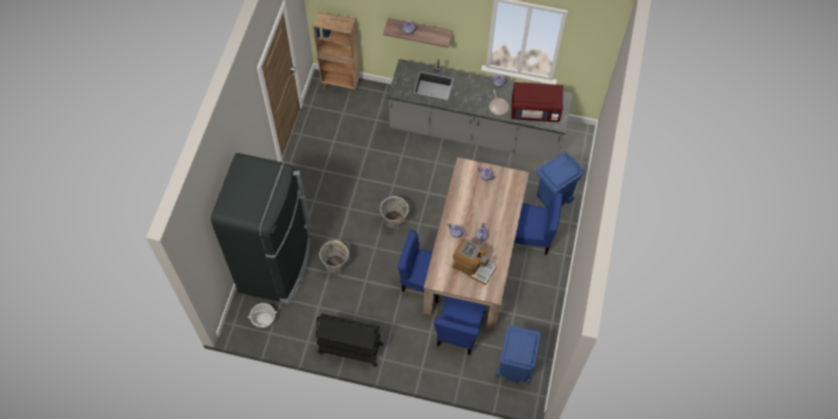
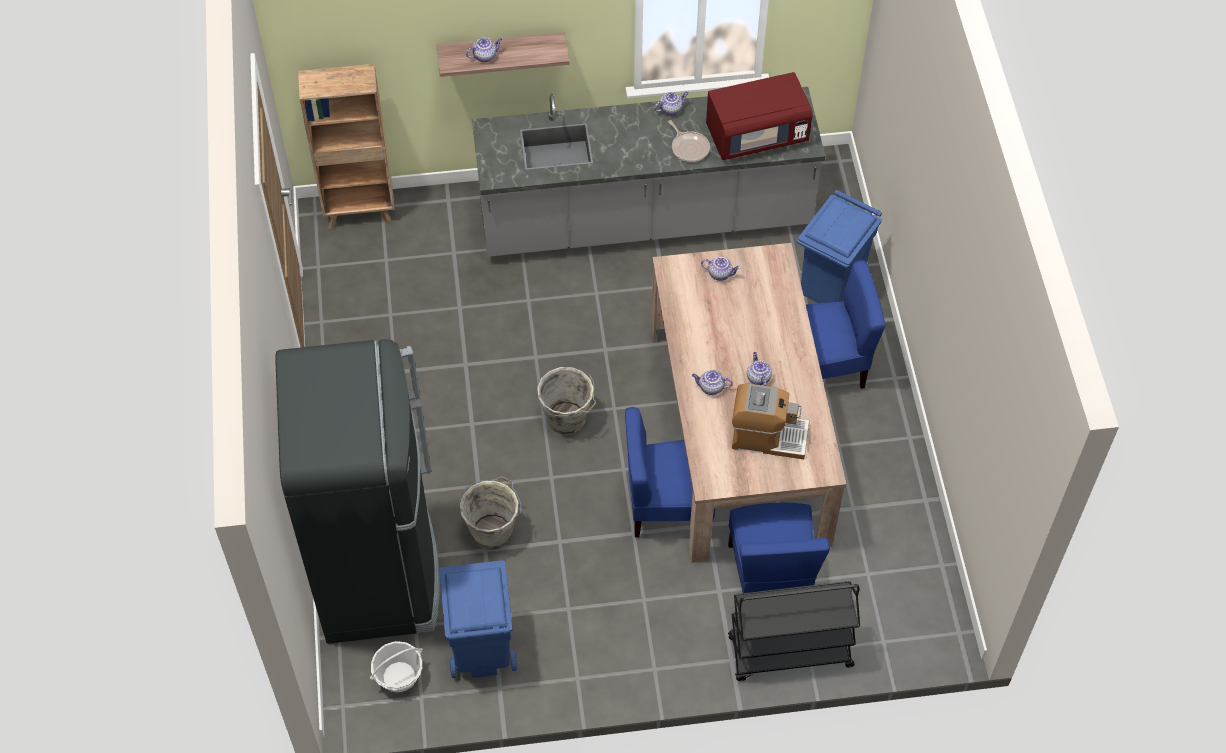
camera: 20 degrees left, 5 degrees down
black cart [315,313,383,367] -> black cart moved to [728,581,860,681]
blue trash can [496,325,541,384] -> blue trash can moved to [439,560,517,678]

